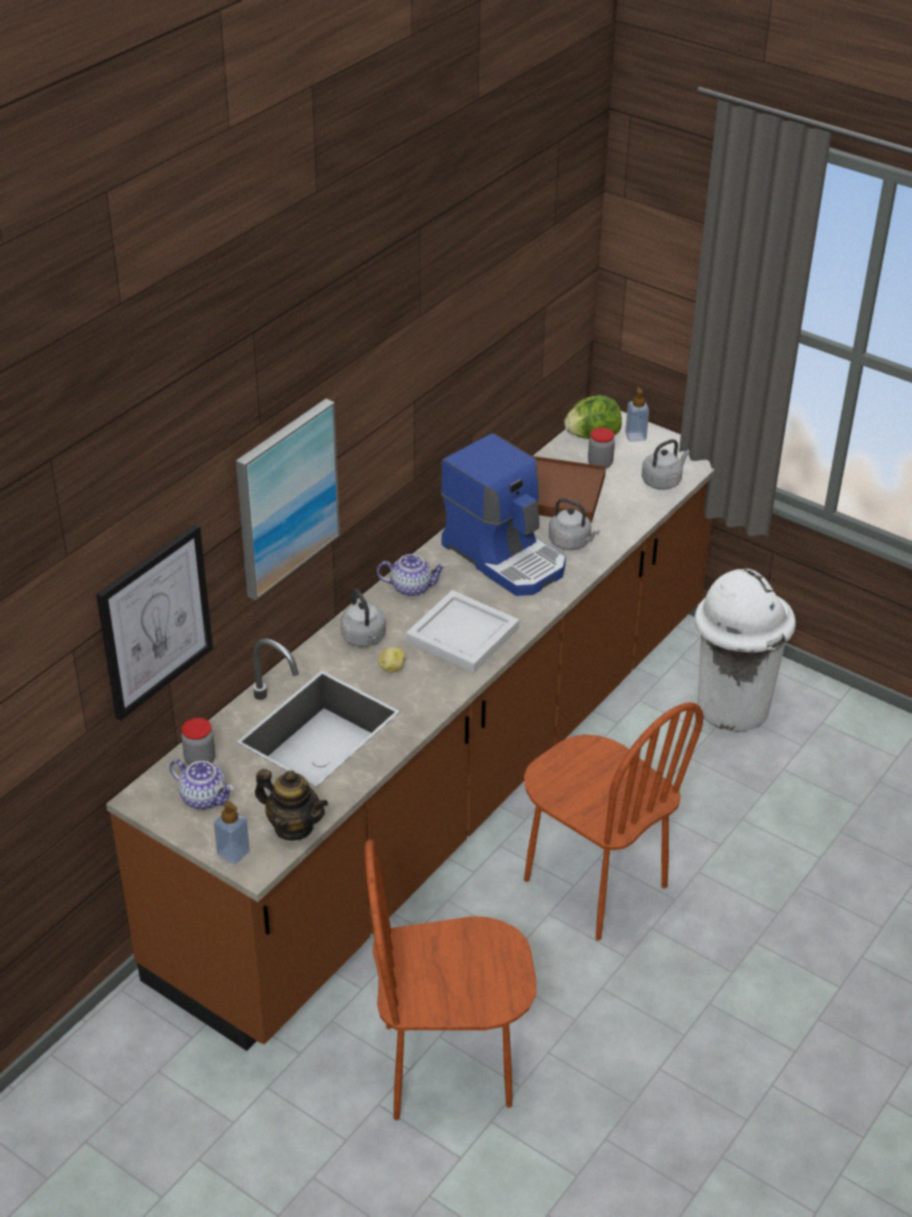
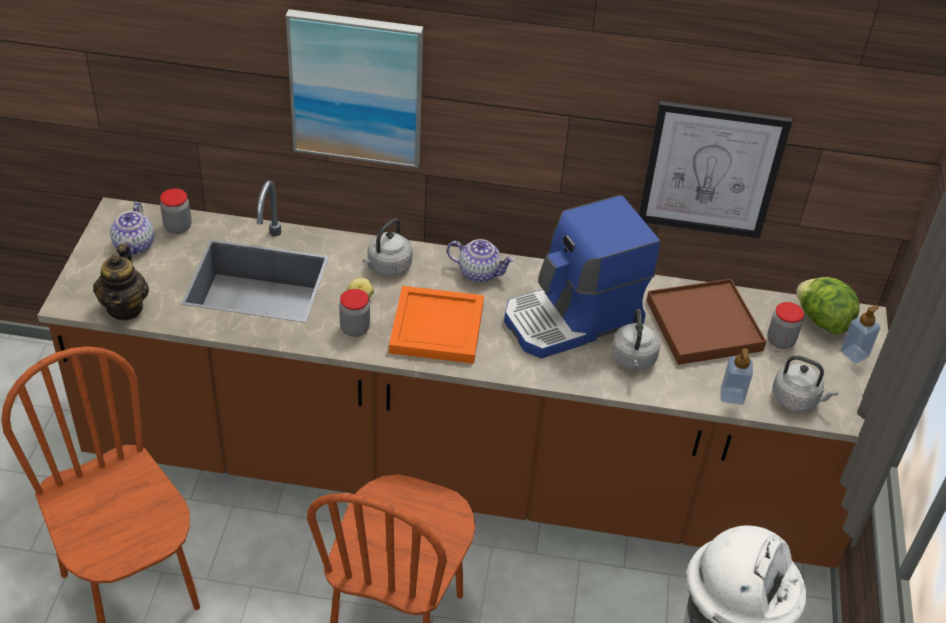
camera: 60 degrees right, 5 degrees up
picture [96,524,213,721] -> picture moved to [639,101,792,239]
soap dispenser [214,801,250,865] -> soap dispenser moved to [721,348,753,405]
teapot [377,554,446,597] -> teapot turned 45 degrees counterclockwise [447,239,515,283]
white tray [406,590,519,673] -> orange tray [389,286,484,364]
coffee machine [441,433,566,596] -> coffee machine turned 45 degrees clockwise [504,195,661,359]
none -> jar [339,289,370,337]

